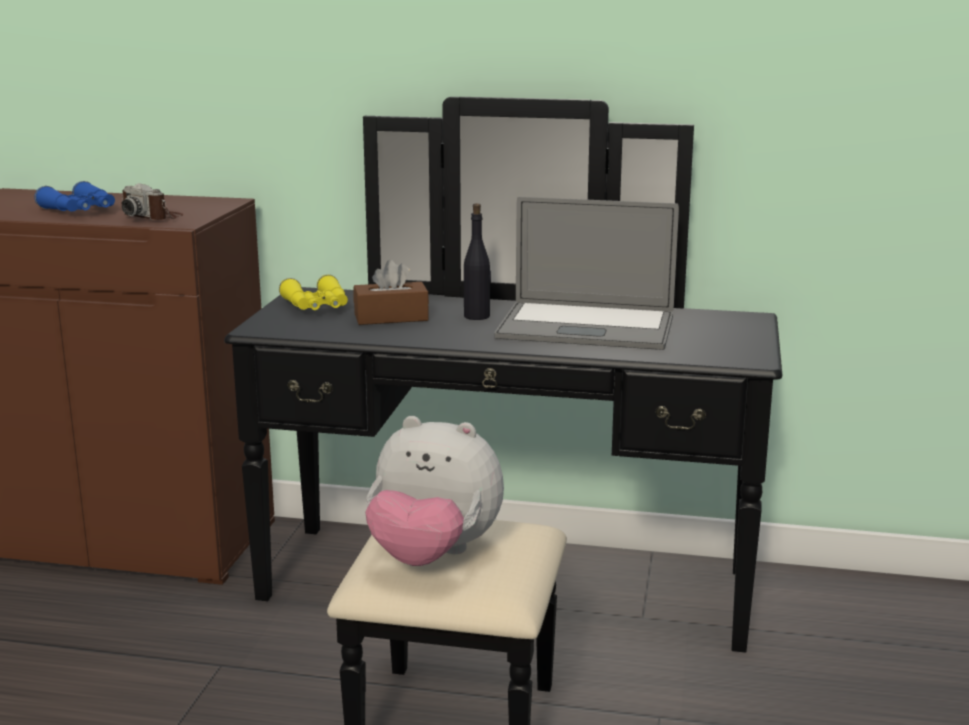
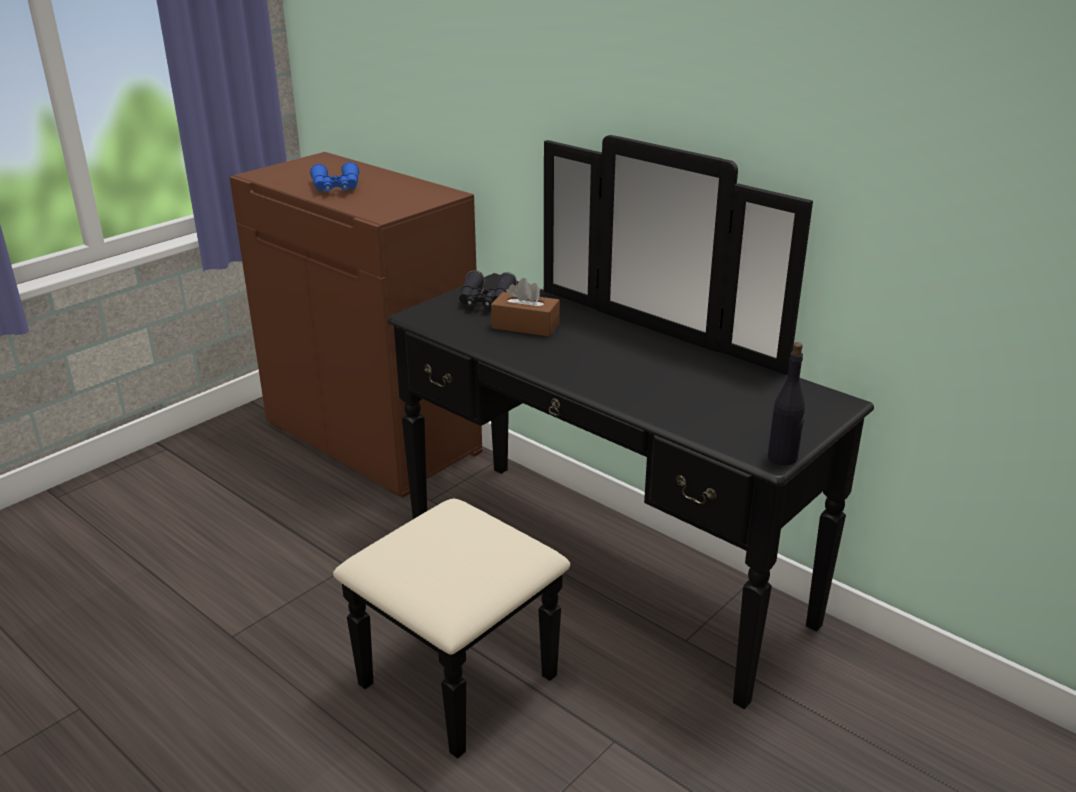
camera: 30 degrees right, 10 degrees up
camera [121,183,183,220] -> none
yellow binoculars [279,275,348,310] -> black binoculars [459,270,517,308]
plush toy [365,416,504,566] -> none
black bottle [464,203,491,320] -> black bottle moved to [768,342,805,465]
laptop [494,197,679,350] -> none

